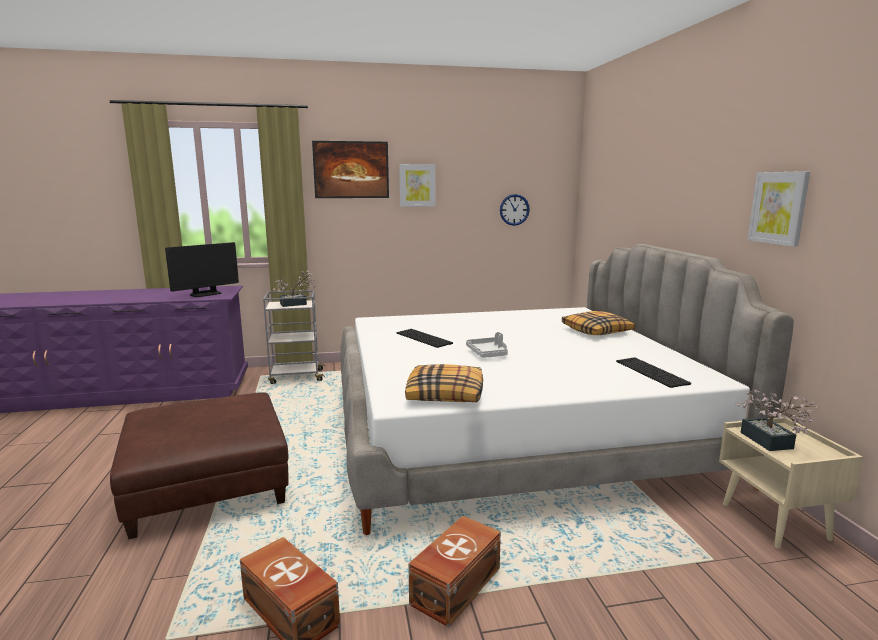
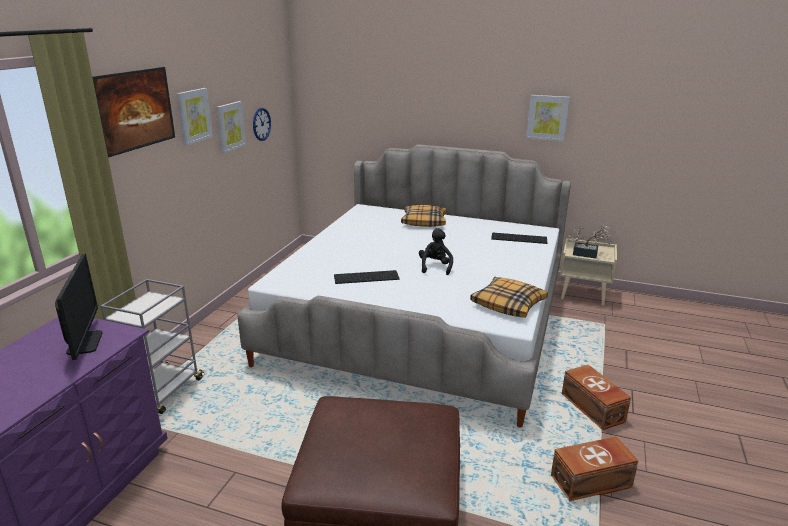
camera: 60 degrees left, 10 degrees up
potted plant [273,271,315,307] -> none
grey tray [466,332,508,358] -> black plush toy [419,228,453,275]
none -> picture [216,101,246,154]

